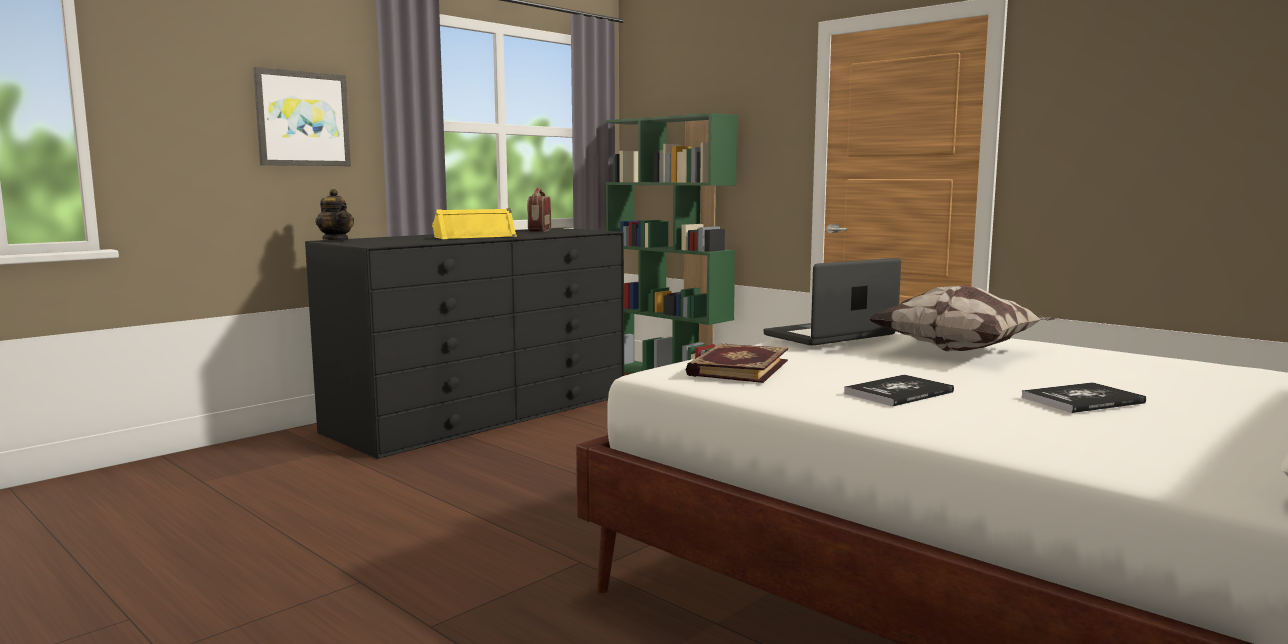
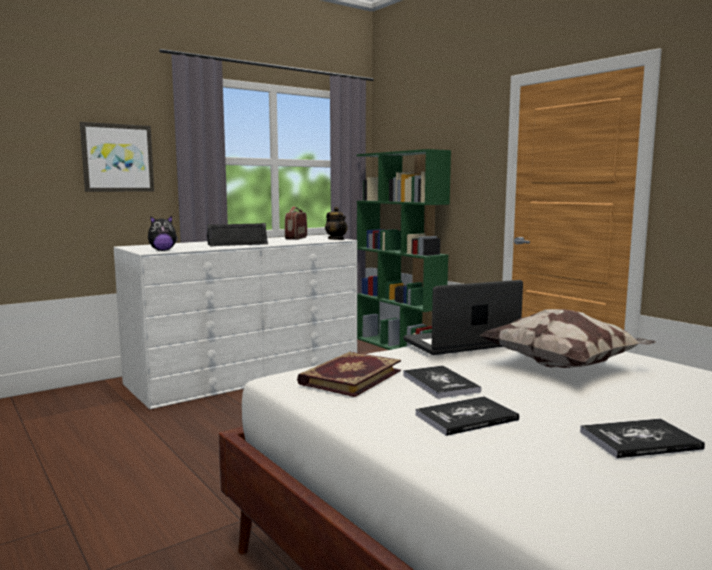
camera: 10 degrees right, 0 degrees up
black dresser [305,228,624,459] -> white dresser [114,235,357,409]
teapot [316,189,354,240] -> teapot moved to [325,207,348,240]
yellow speaker [432,208,517,239] -> black speaker [207,223,268,246]
none -> plush toy [148,216,178,251]
none -> book [403,366,481,399]

